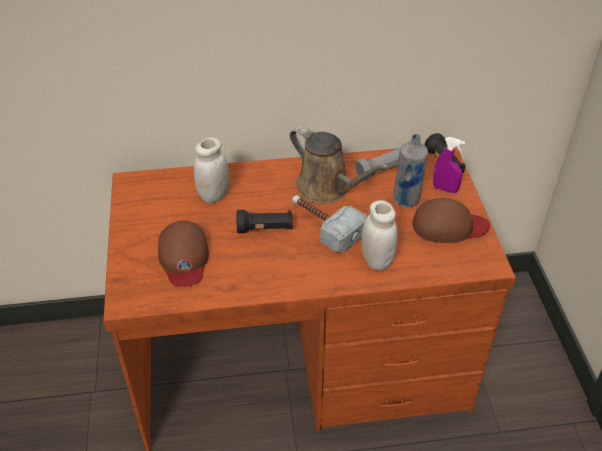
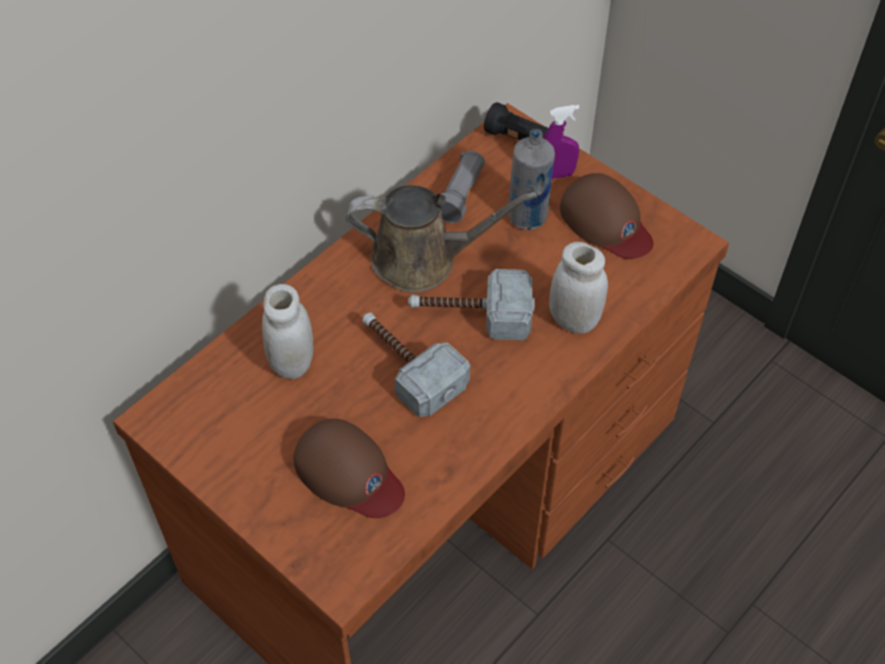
camera: 40 degrees left, 10 degrees up
black flashlight [237,210,293,233] -> hammer [362,313,470,417]
brown cap [412,198,490,243] -> brown cap turned 90 degrees clockwise [560,173,653,259]

